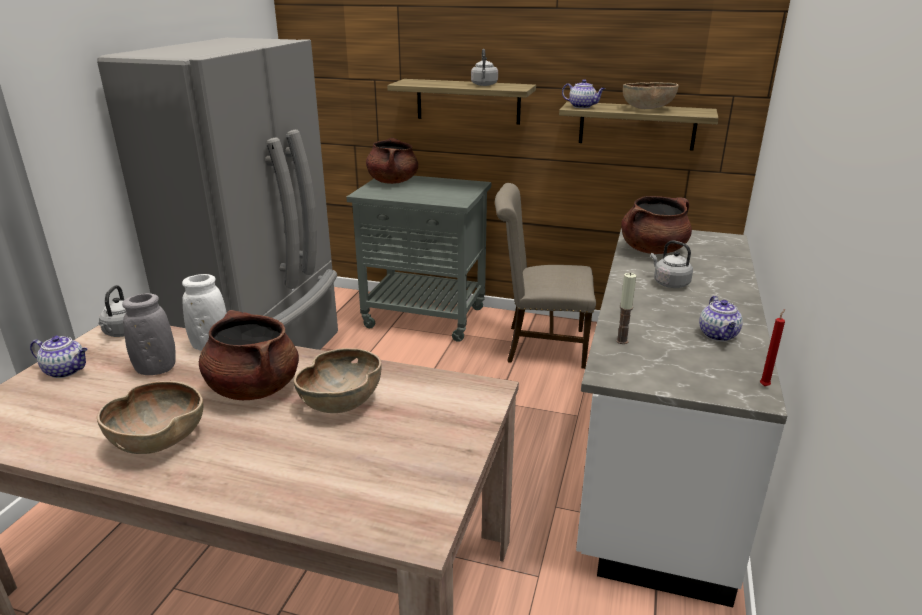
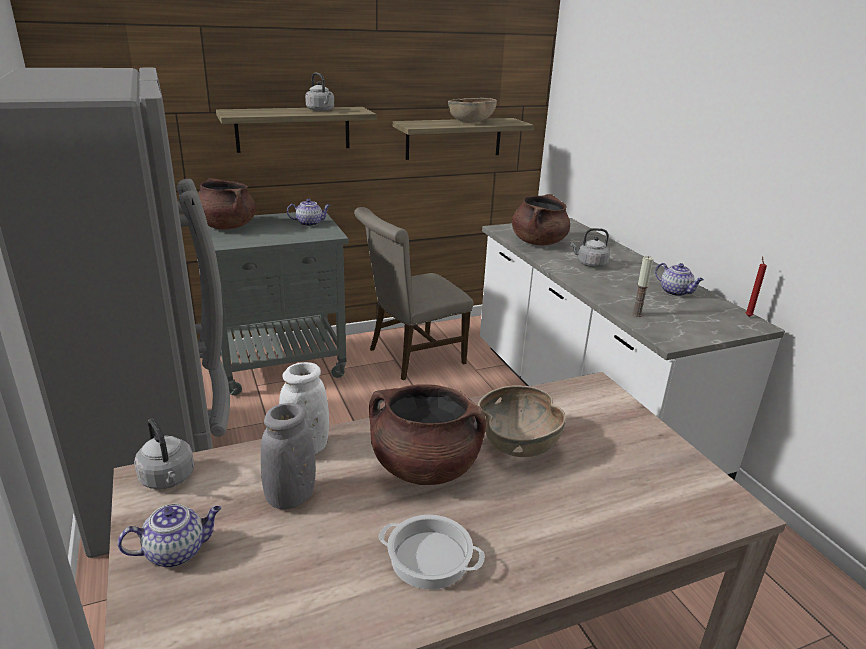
camera: 40 degrees left, 0 degrees up
brown bowl [97,381,203,454] -> cooking pot [379,515,485,590]
teapot [562,79,606,108] -> teapot moved to [287,199,331,226]

